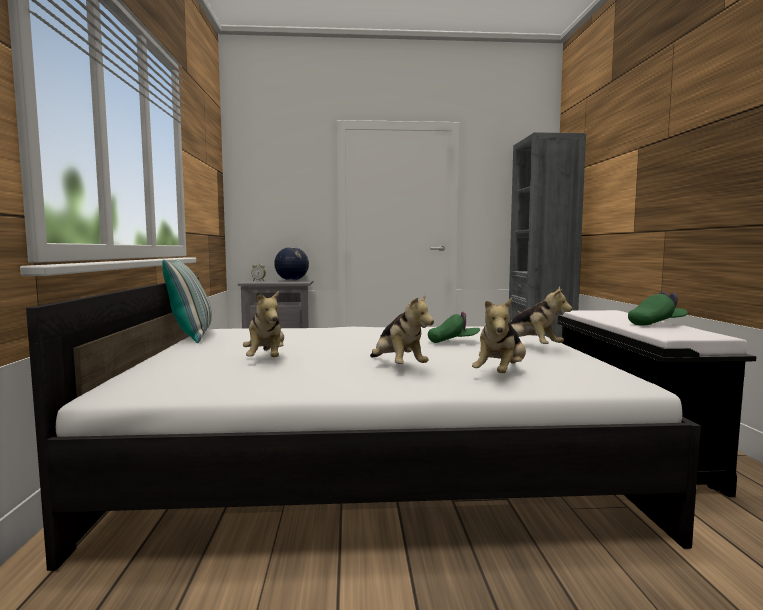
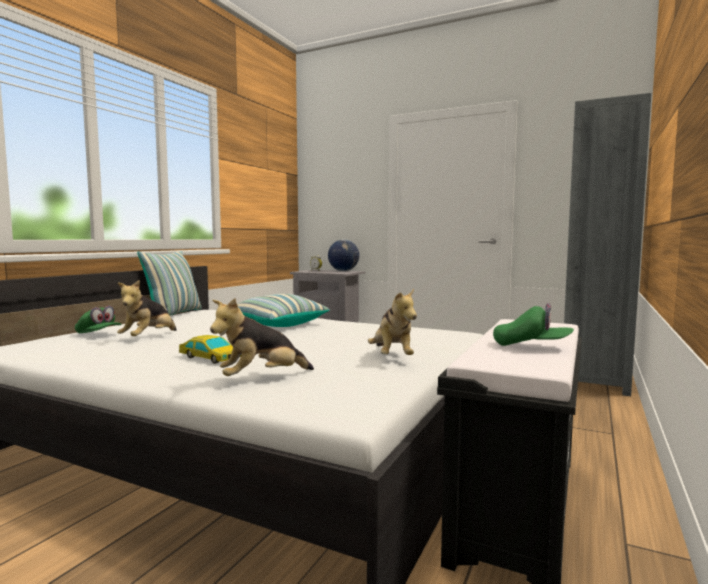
camera: 30 degrees right, 0 degrees up
plush toy [370,293,434,364] -> toy car [179,335,241,364]
green cap [428,312,480,343] -> green cap moved to [75,306,122,333]
none -> pillow [237,294,330,327]

